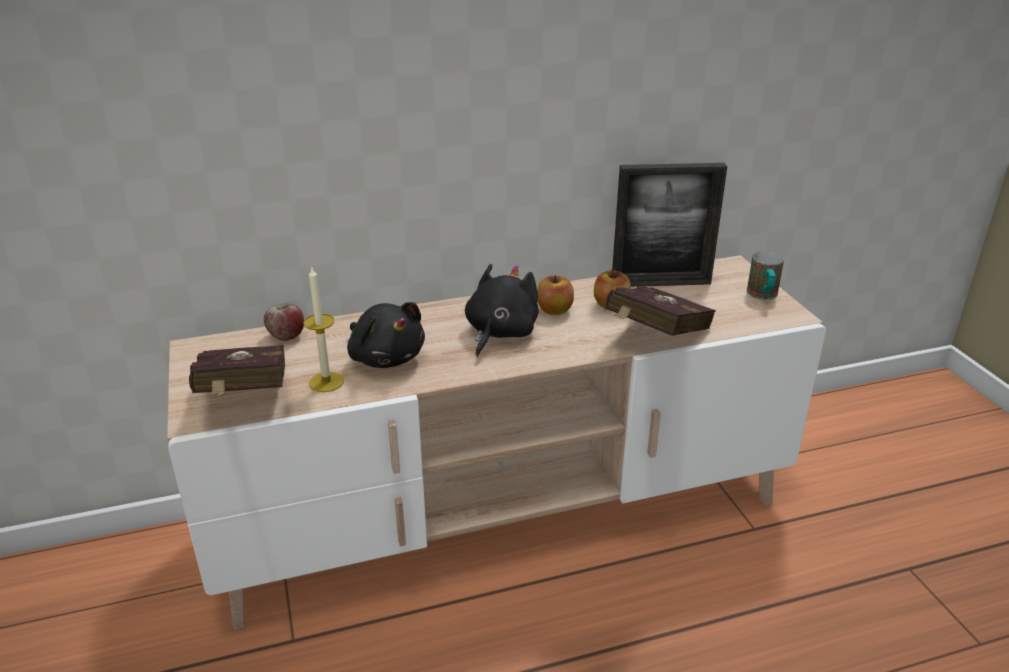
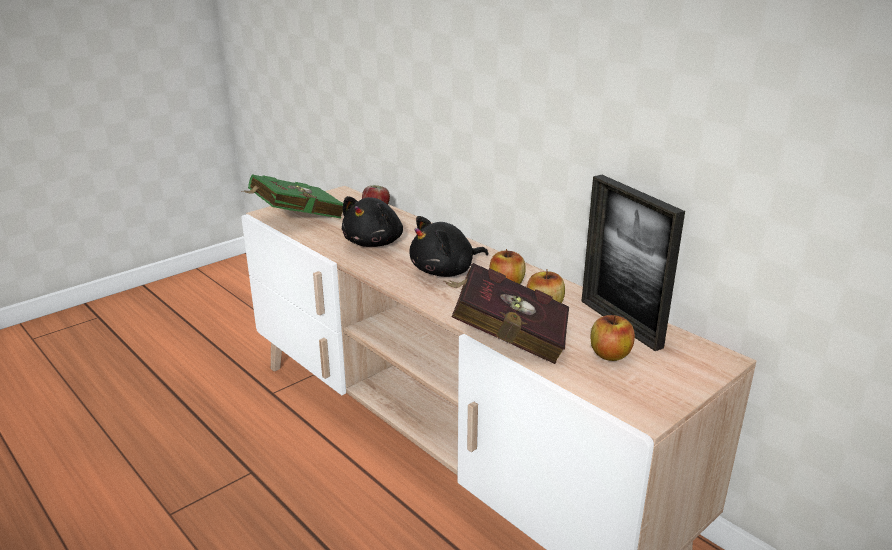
camera: 65 degrees right, 5 degrees down
red book [189,345,285,396] -> green book [242,175,343,218]
candle [303,268,344,392] -> none
black plush toy [465,264,539,357] -> black plush toy turned 150 degrees clockwise [409,216,488,277]
mug [747,251,784,300] -> none
none -> apple [591,315,635,361]

